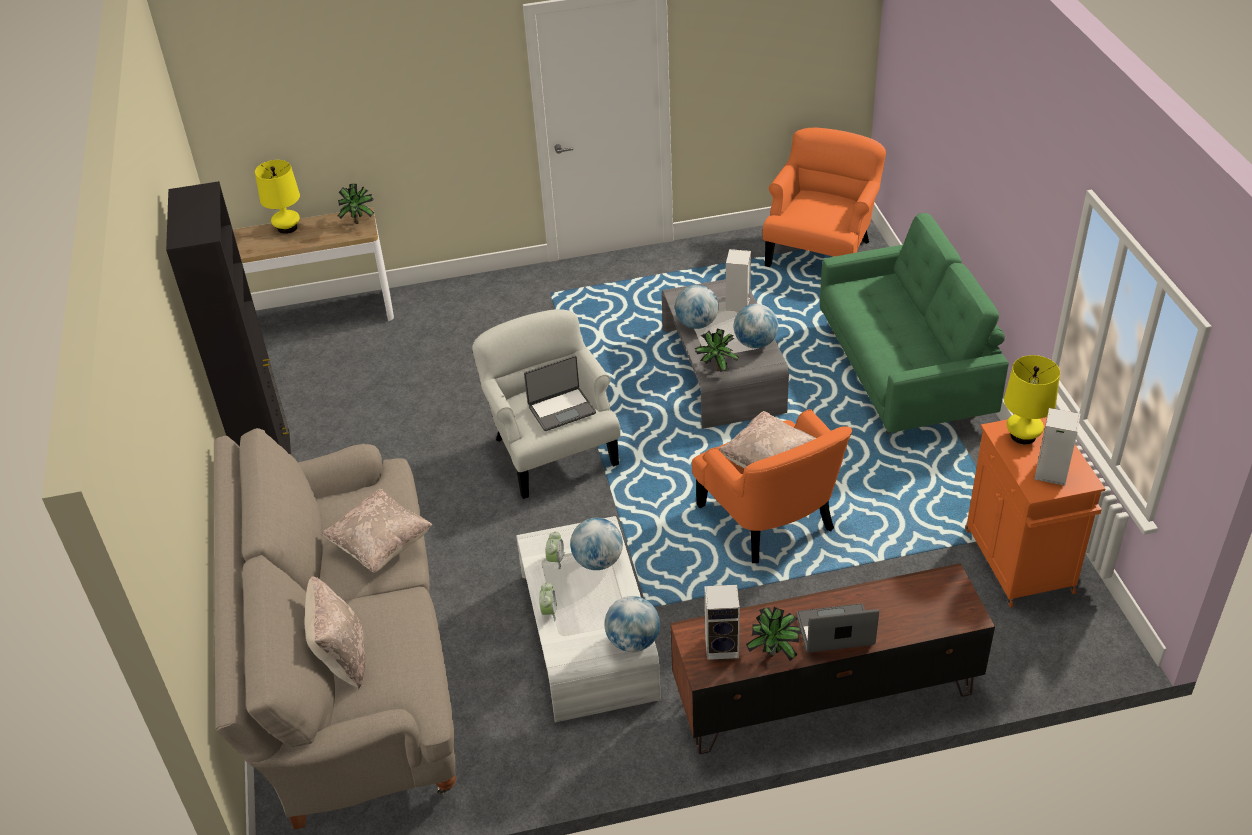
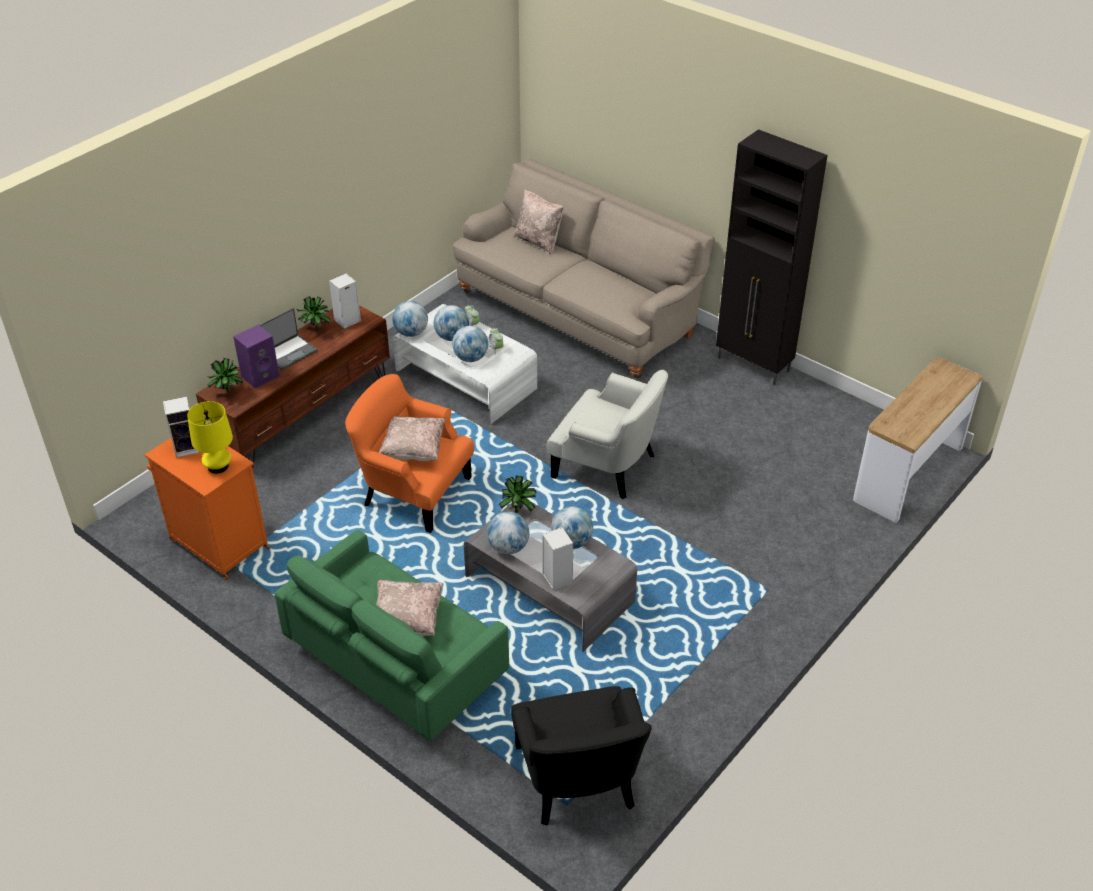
camera: 140 degrees right, 0 degrees up
yellow table lamp [255,160,300,234] -> none
beige pillow [321,489,433,573] -> beige pillow moved to [376,580,444,636]
potted plant [338,184,374,224] -> potted plant moved to [208,358,243,393]
laptop [524,355,596,431] -> none
orange armchair [763,128,886,267] -> black armchair [511,686,652,825]
none -> purple speaker [233,325,280,389]
none -> globe [434,305,469,341]

